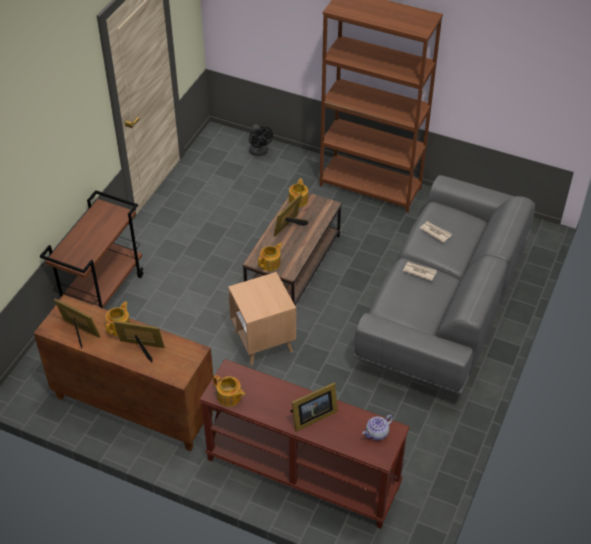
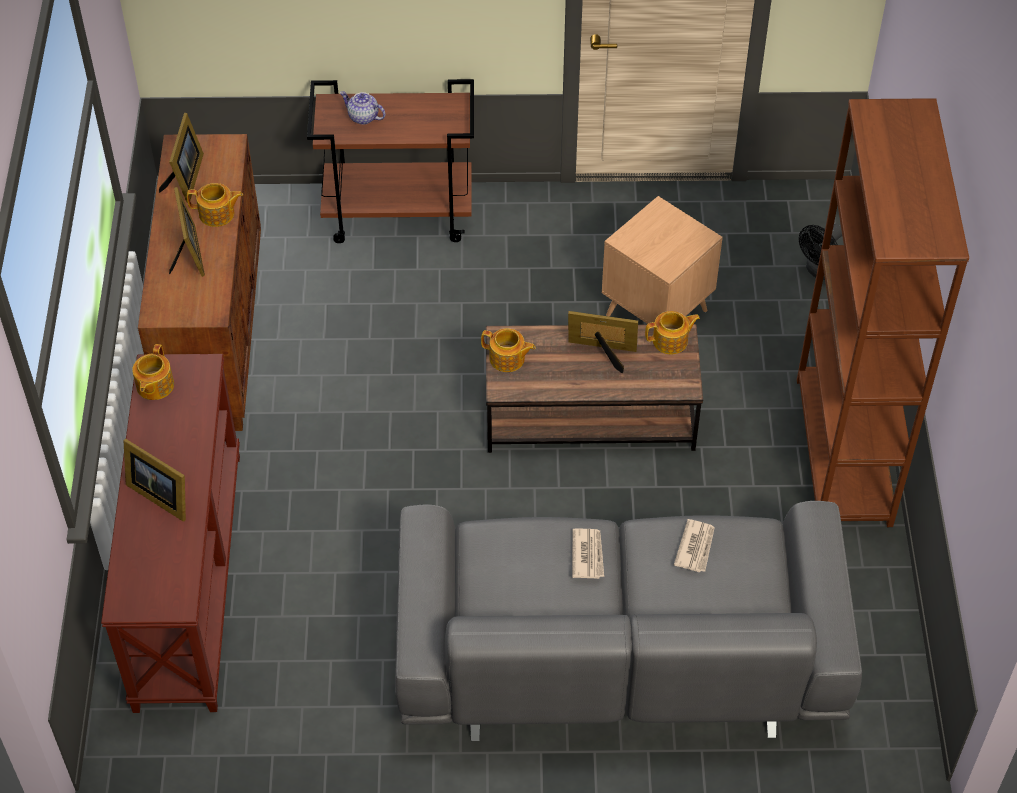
camera: 65 degrees right, 5 degrees up
brown side table [228,272,296,366] -> brown side table moved to [602,196,723,324]
teapot [363,415,393,440] -> teapot moved to [340,91,385,125]

